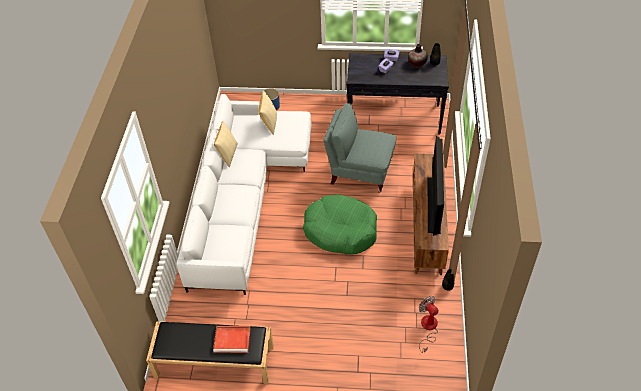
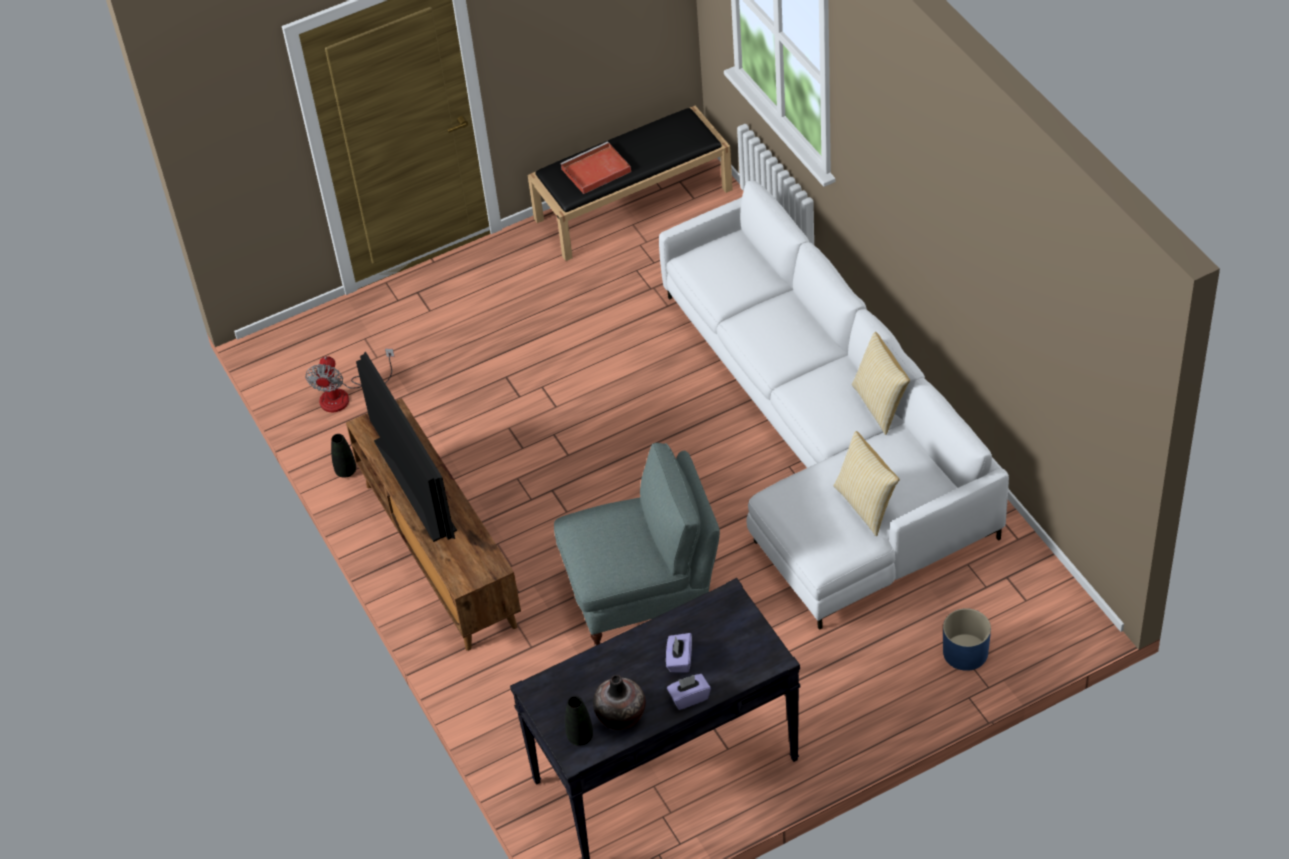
camera: 150 degrees right, 0 degrees up
green dog bed [303,194,377,254] -> none
fan [419,296,439,353] -> fan turned 75 degrees clockwise [305,349,395,412]

